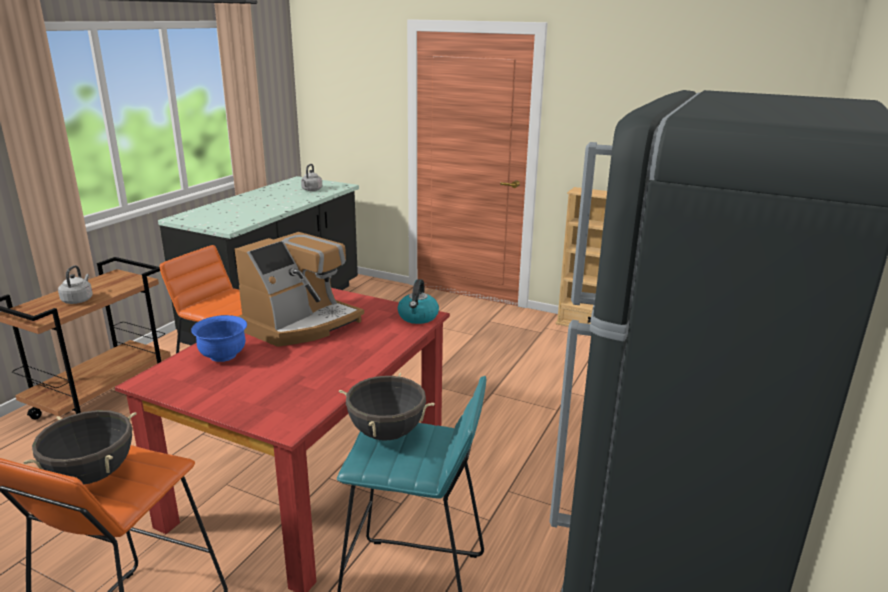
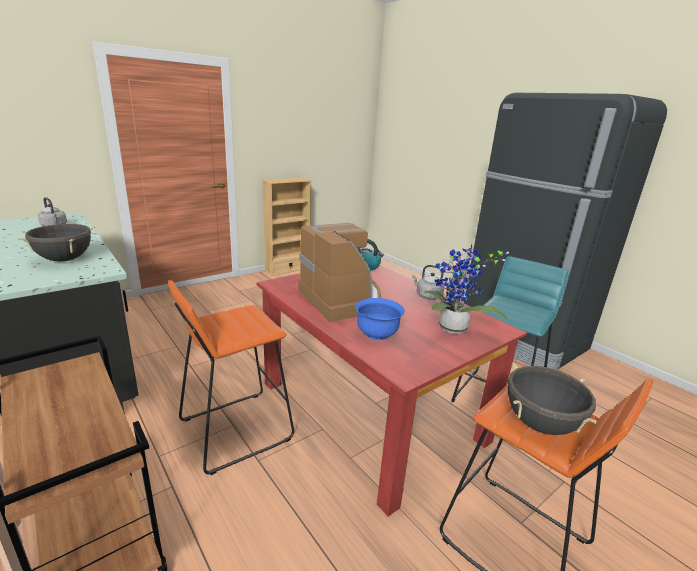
camera: 65 degrees left, 0 degrees up
grey kettle [58,265,93,304] -> grey kettle moved to [412,265,445,300]
black cooking pot [339,373,435,441] -> black cooking pot moved to [18,224,96,262]
none -> potted plant [423,244,509,334]

